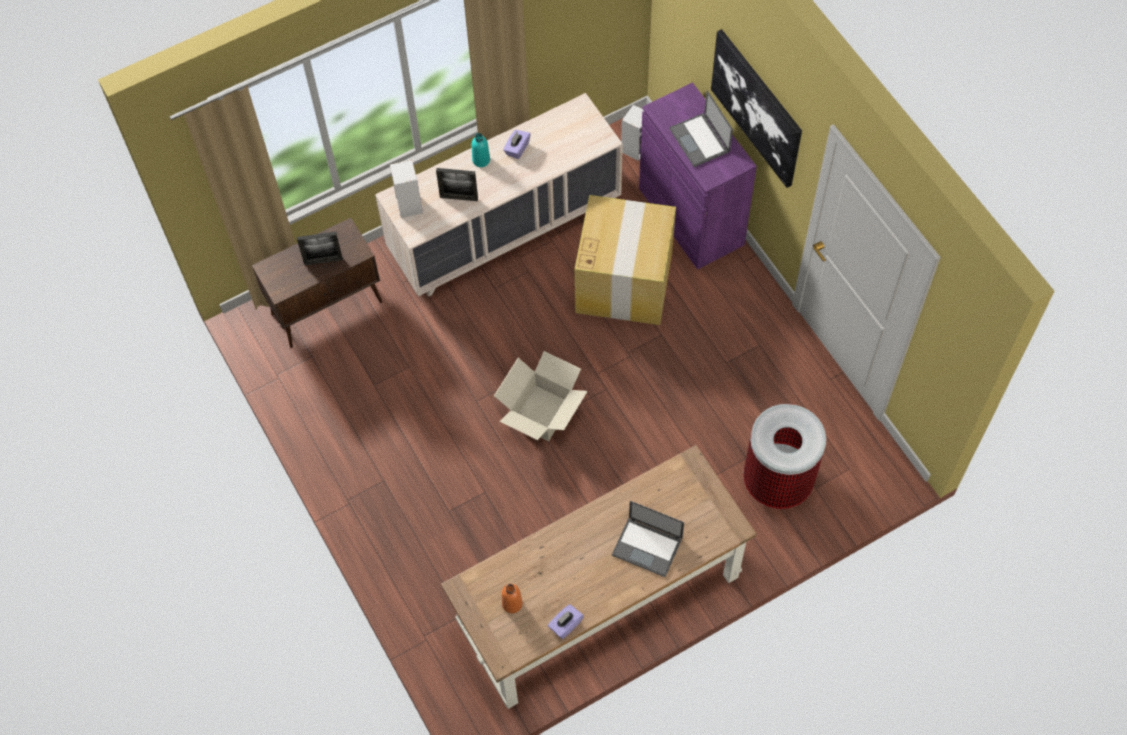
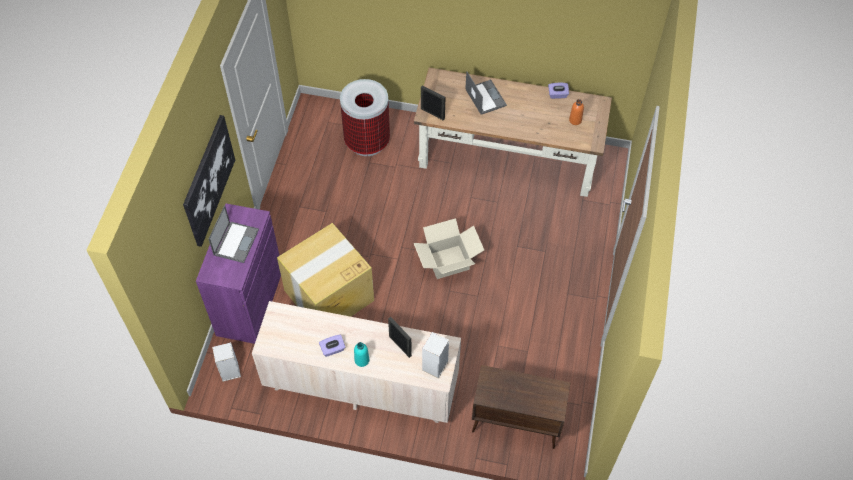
camera: 140 degrees left, 5 degrees down
picture frame [297,231,343,266] -> picture frame moved to [421,85,445,121]

